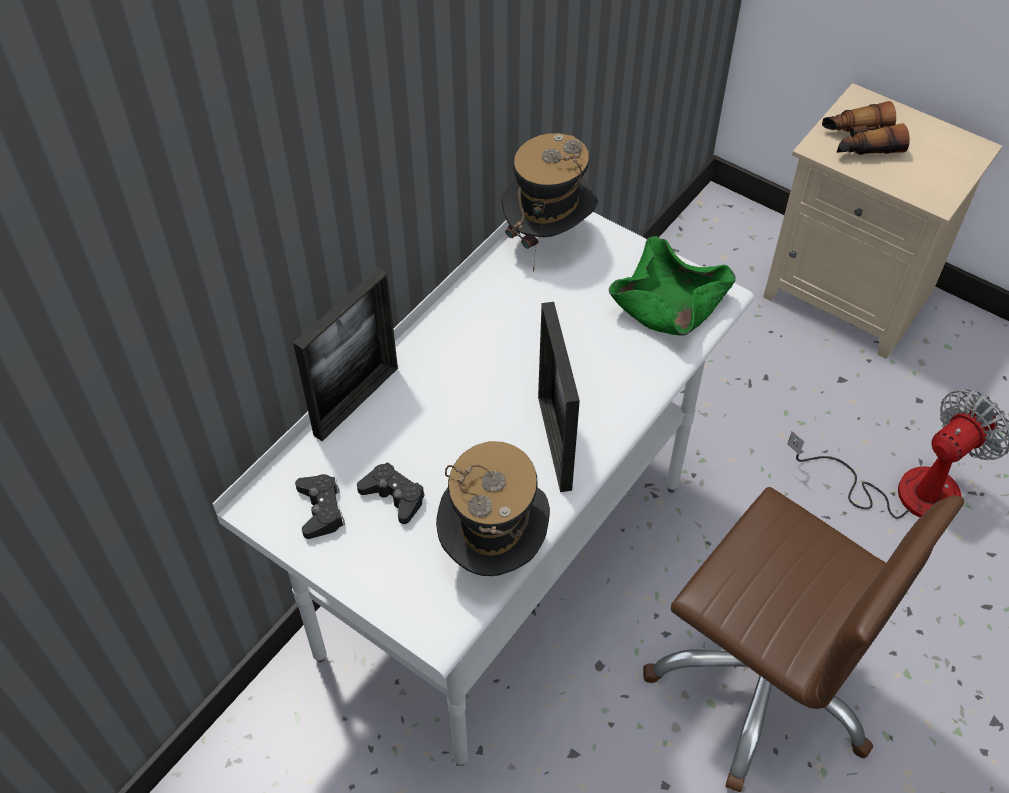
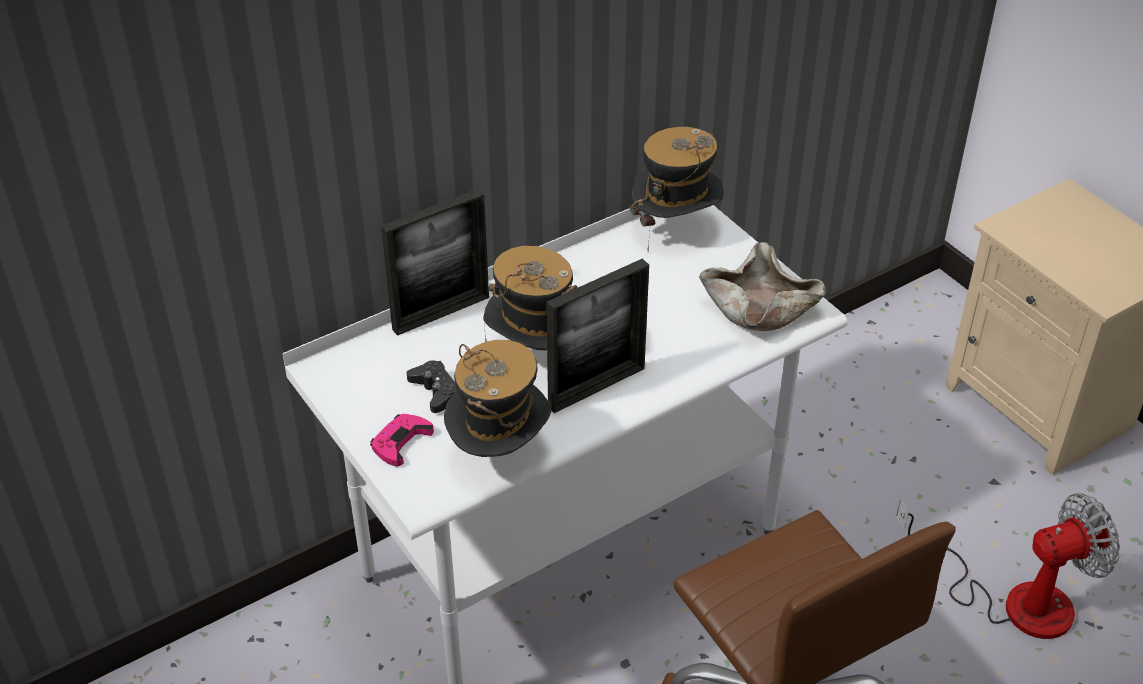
camera: 20 degrees right, 10 degrees down
black game controller [295,474,345,539] -> none
picture frame [538,302,580,492] -> picture frame turned 135 degrees counterclockwise [546,259,649,413]
green bowl [609,236,736,336] -> beige bowl [699,242,826,331]
binoculars [822,101,910,155] -> none
none -> pink game controller [370,414,434,467]
none -> hat [483,246,578,350]

